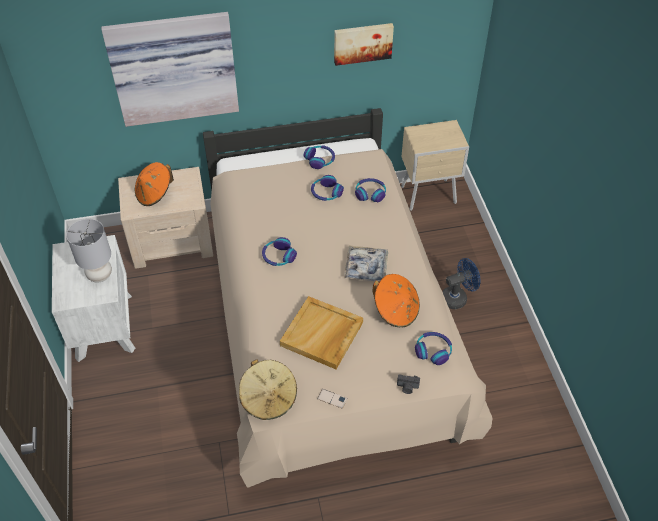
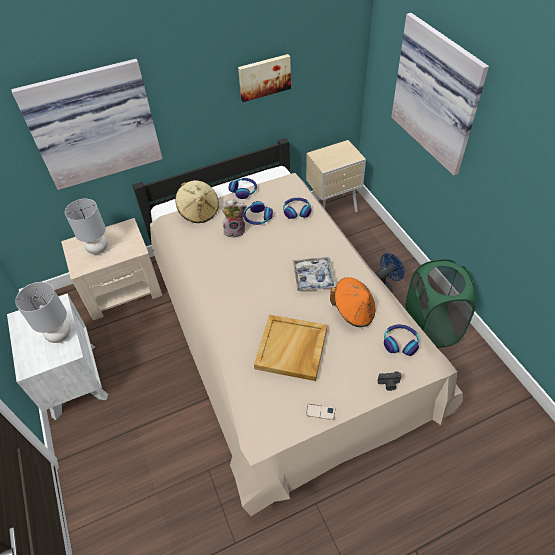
camera: 10 degrees left, 0 degrees up
orange hat [135,162,174,206] -> grey table lamp [65,199,108,254]
beige hat [239,359,297,420] -> beige hat moved to [175,180,219,223]
headphones [262,237,297,266] -> none
none -> plush toy [221,199,247,238]
none -> picture [391,13,489,176]
none -> green laundry basket [405,259,476,348]

